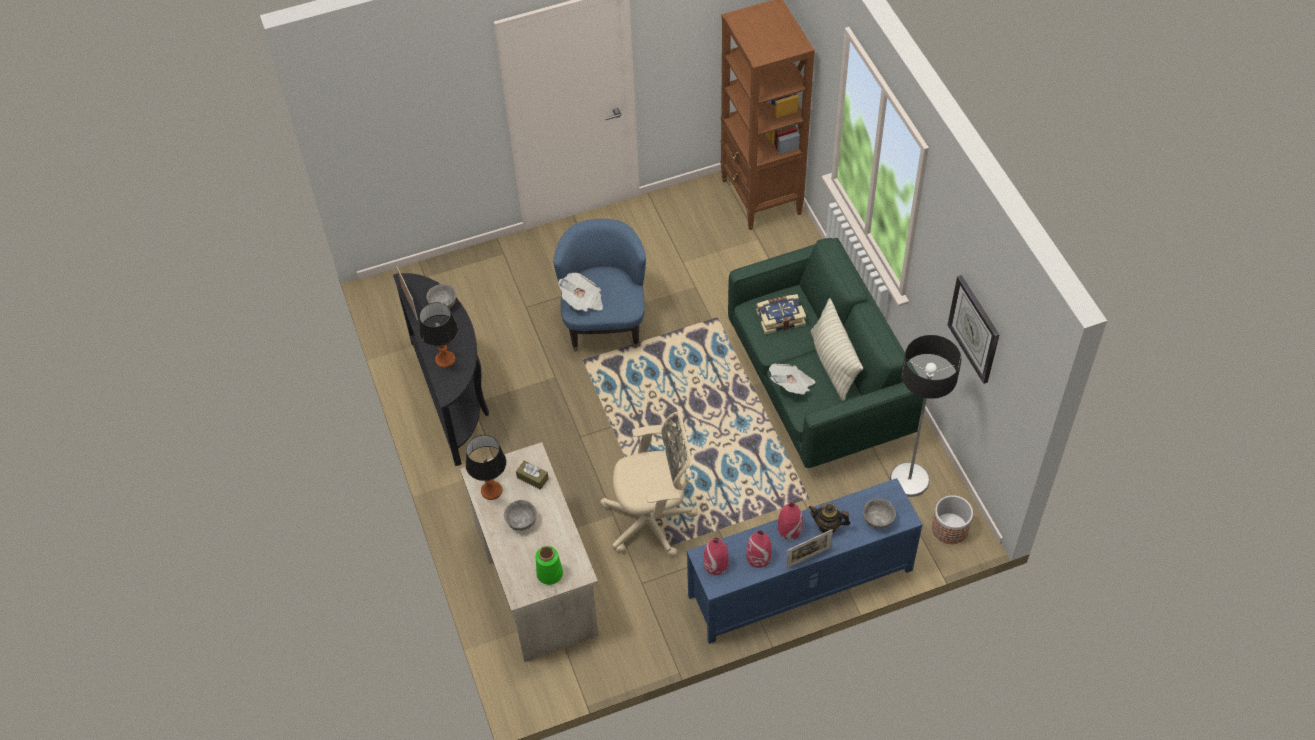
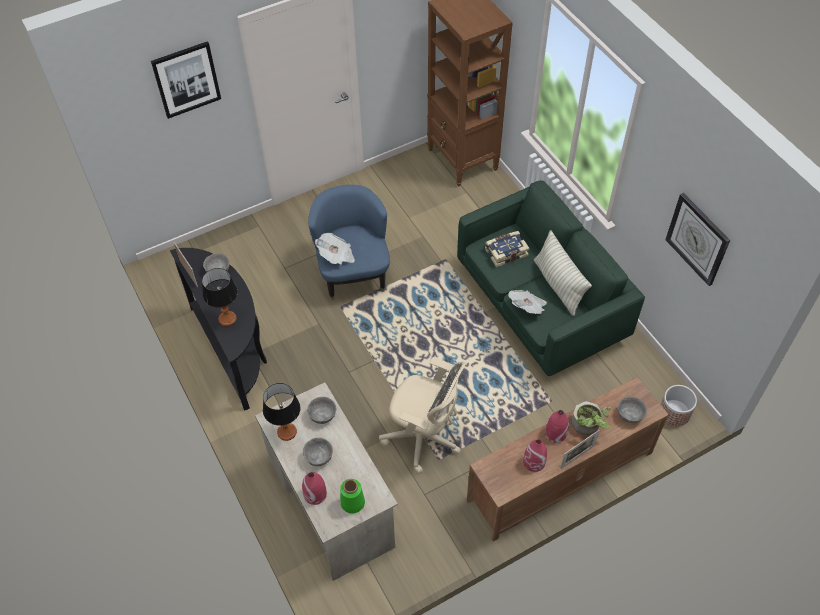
camera: 10 degrees left, 0 degrees up
brown tissue box [516,461,549,490] -> grey bowl [307,397,336,424]
beige office chair [600,412,698,557] -> beige office chair turned 45 degrees clockwise [379,357,466,474]
blue tv stand [687,478,923,644] -> brown tv stand [467,377,669,541]
red vase [703,538,729,575] -> red vase moved to [302,472,327,505]
teapot [809,503,850,534] -> potted plant [571,401,611,436]
floor lamp [890,335,962,497] -> none
none -> picture [151,41,221,119]

